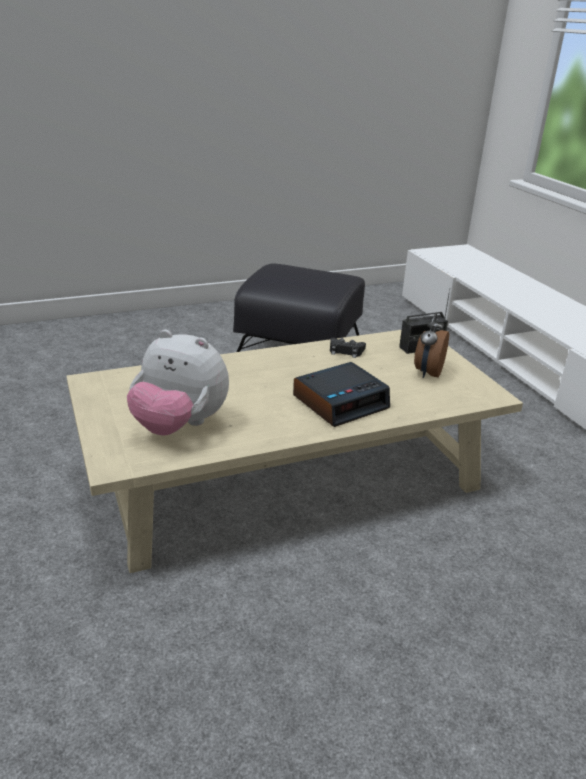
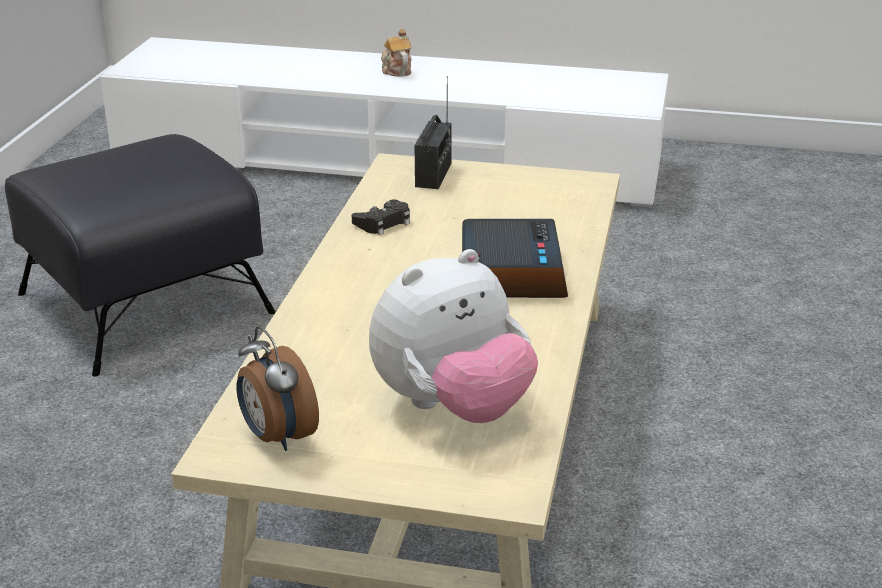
camera: 55 degrees left, 0 degrees up
alarm clock [414,313,449,378] -> alarm clock moved to [236,326,319,451]
none -> teapot [381,28,412,77]

